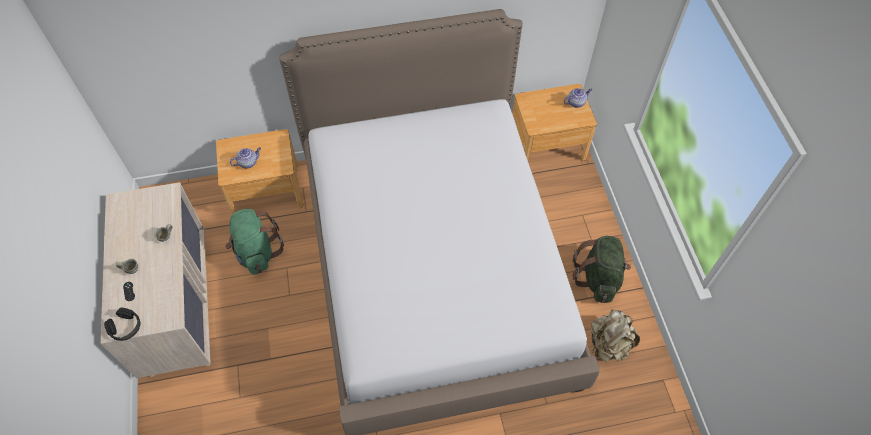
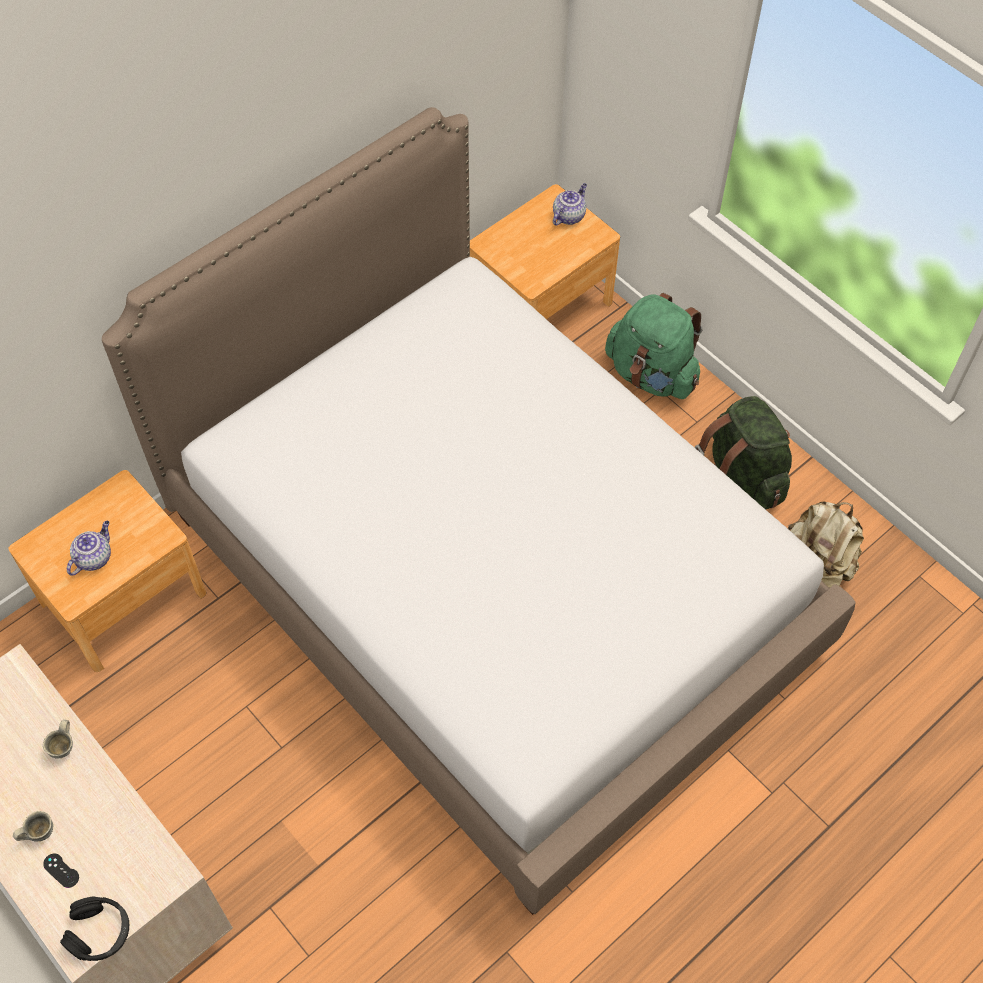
camera: 30 degrees left, 0 degrees up
green backpack [225,209,284,275] -> green backpack moved to [605,293,703,399]

